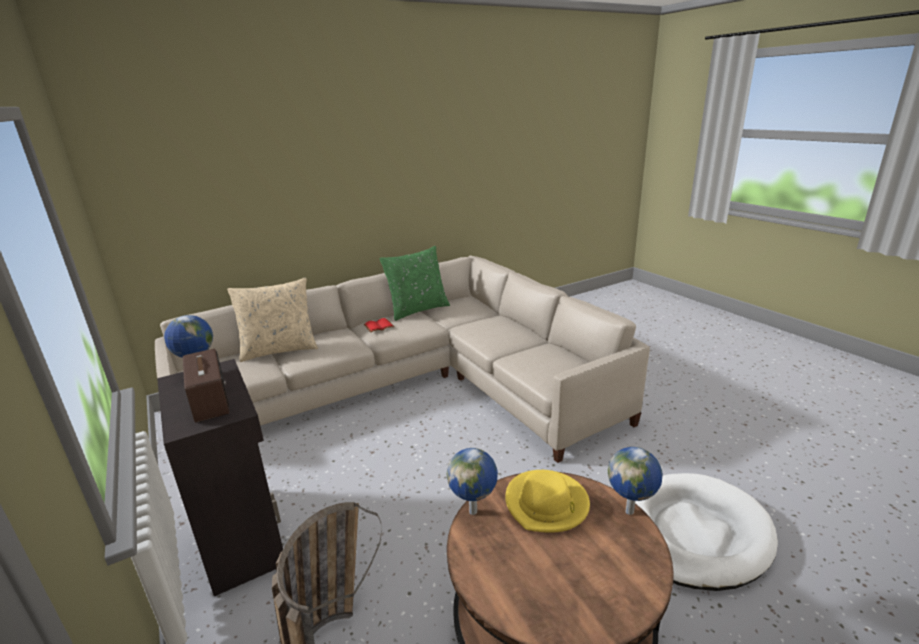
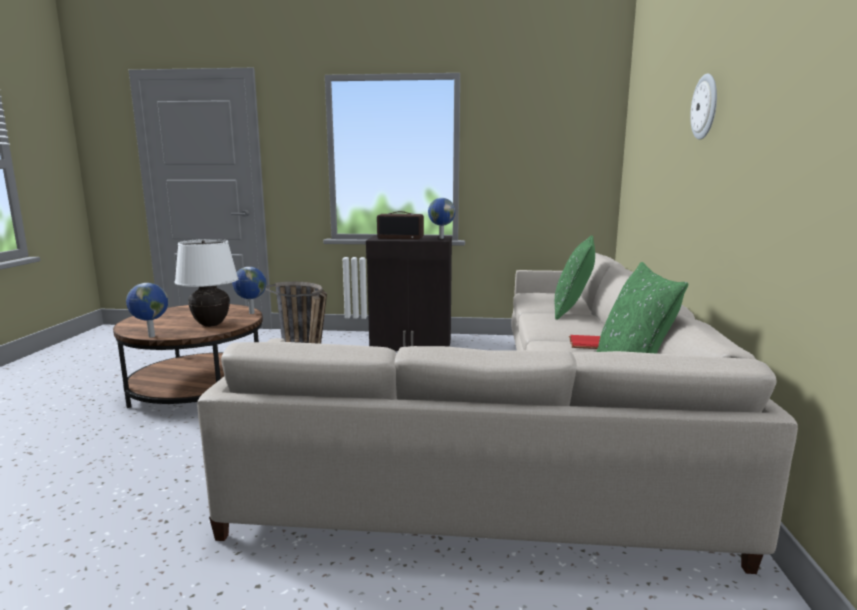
camera: 125 degrees right, 10 degrees down
beige pillow [227,277,318,362] -> green pillow [555,236,595,320]
yellow hat [506,470,590,533] -> white table lamp [174,239,239,327]
white dog bed [635,473,778,591] -> none
none -> wall clock [690,73,717,140]

